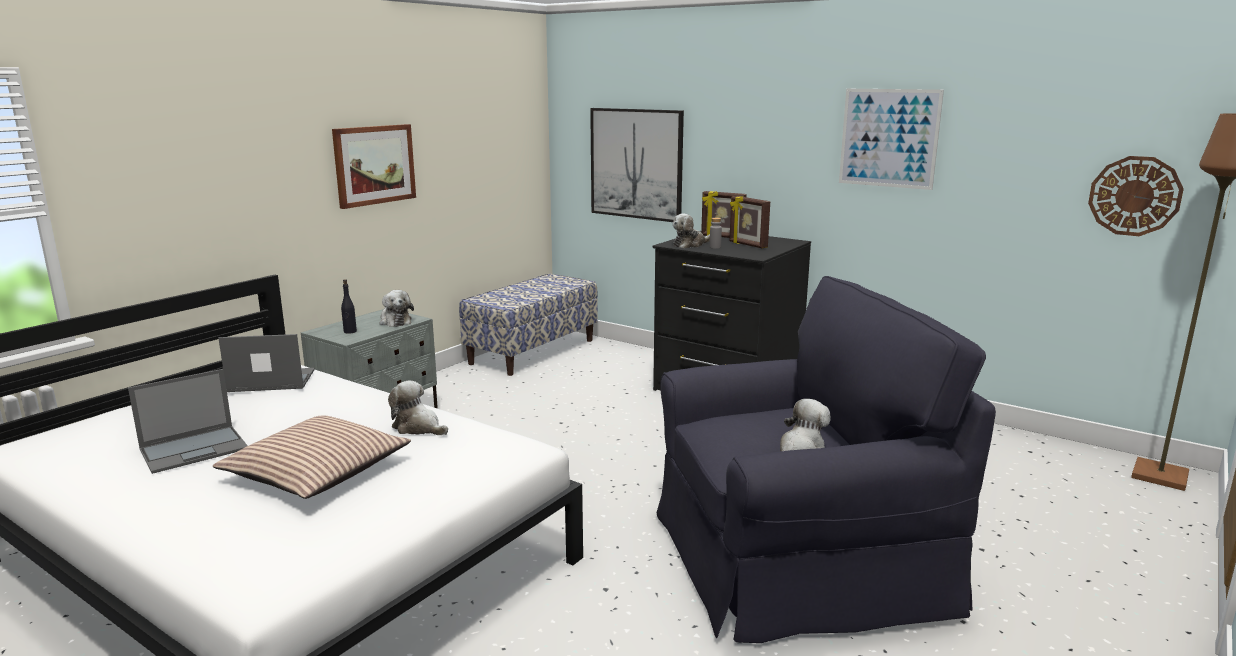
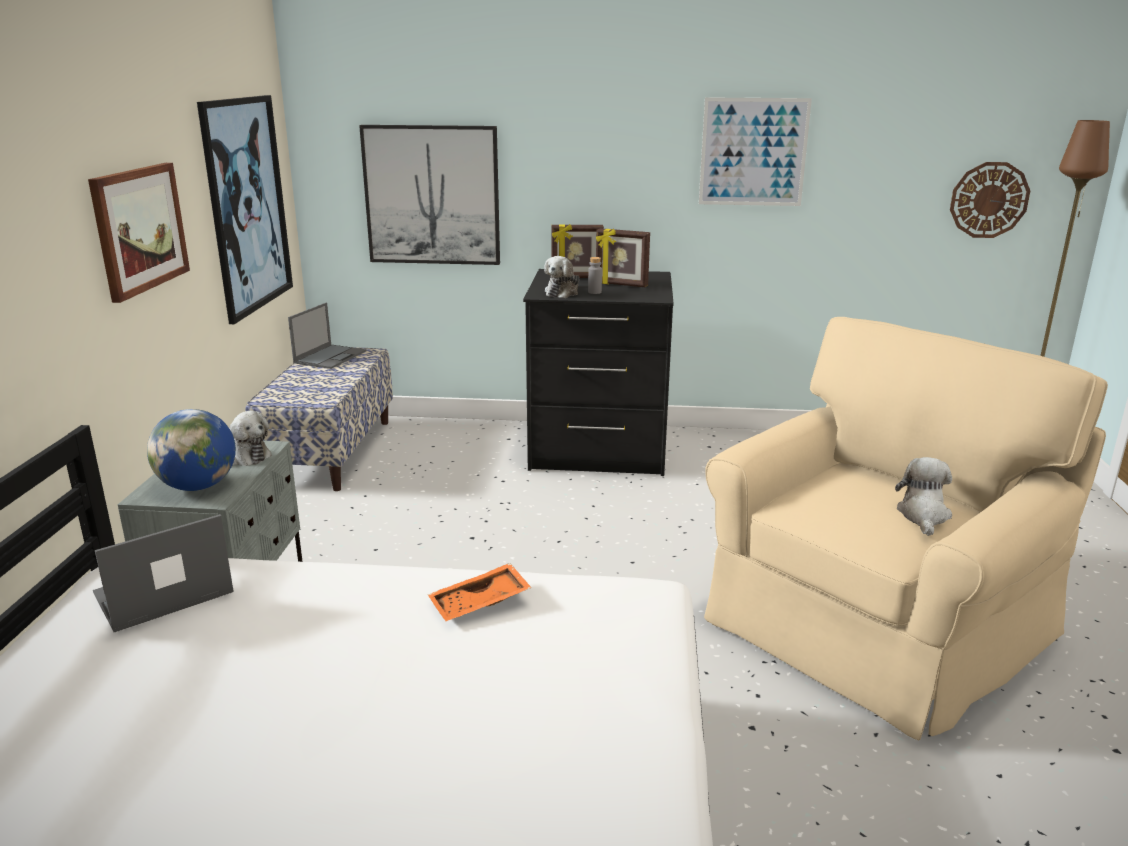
camera: 30 degrees left, 5 degrees up
laptop [128,369,248,474] -> laptop moved to [288,303,367,369]
pillow [213,416,411,499] -> none
black bottle [341,279,357,334] -> globe [147,409,236,491]
plush toy [388,380,448,435] -> orange tray [428,563,532,621]
black armchair [657,276,996,643] -> beige armchair [704,317,1108,740]
none -> picture [197,95,293,324]

